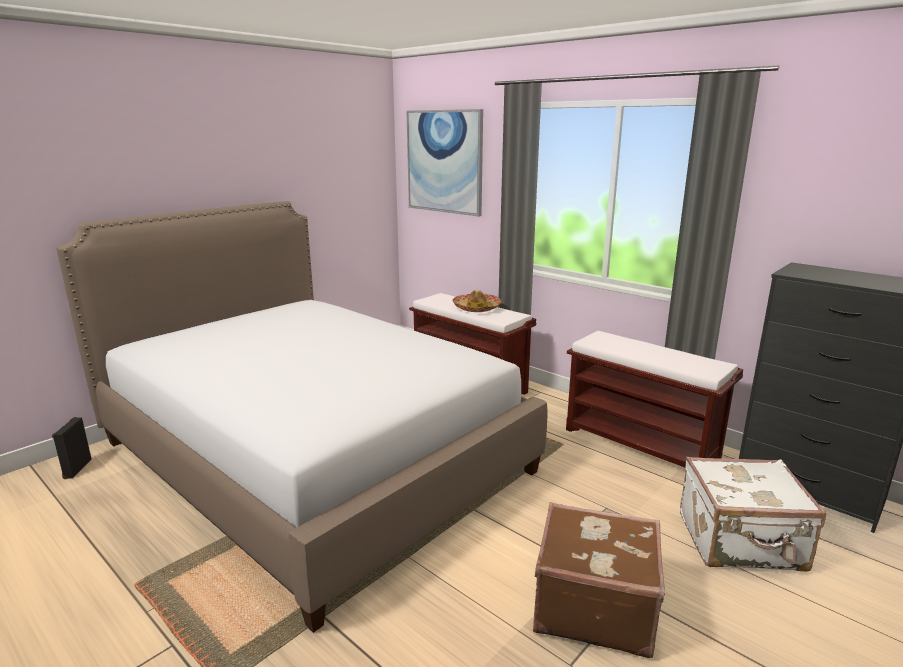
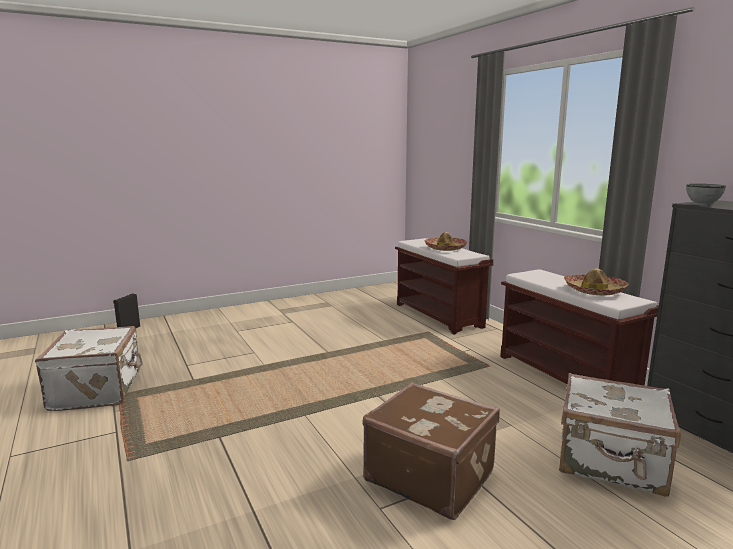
camera: 20 degrees right, 5 degrees down
bed [56,201,547,633] -> none
picture [407,109,483,217] -> none
none -> white suitcase [35,326,142,411]
none -> hat [564,268,629,295]
none -> grey bowl [686,184,726,205]

